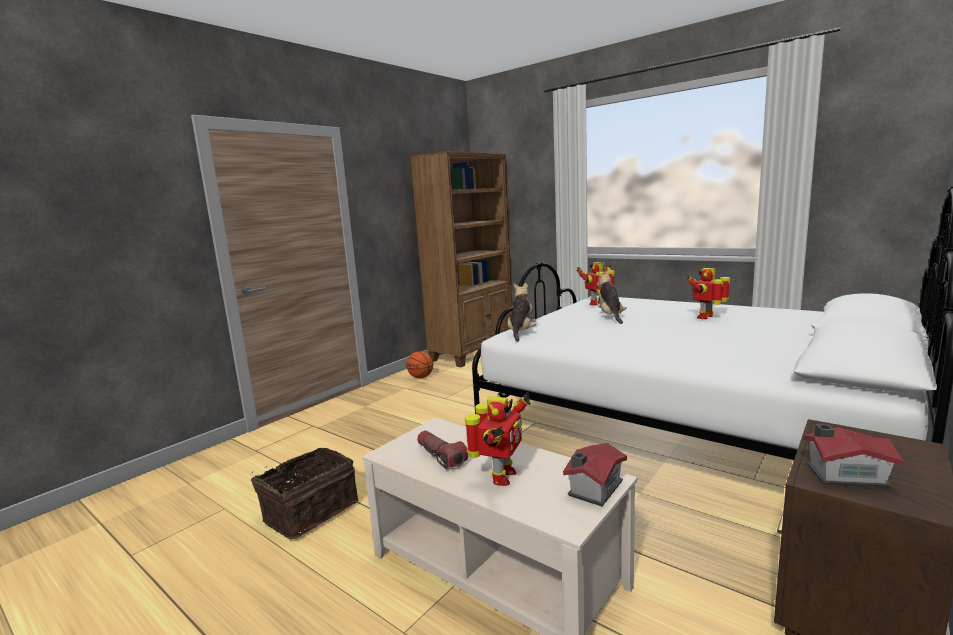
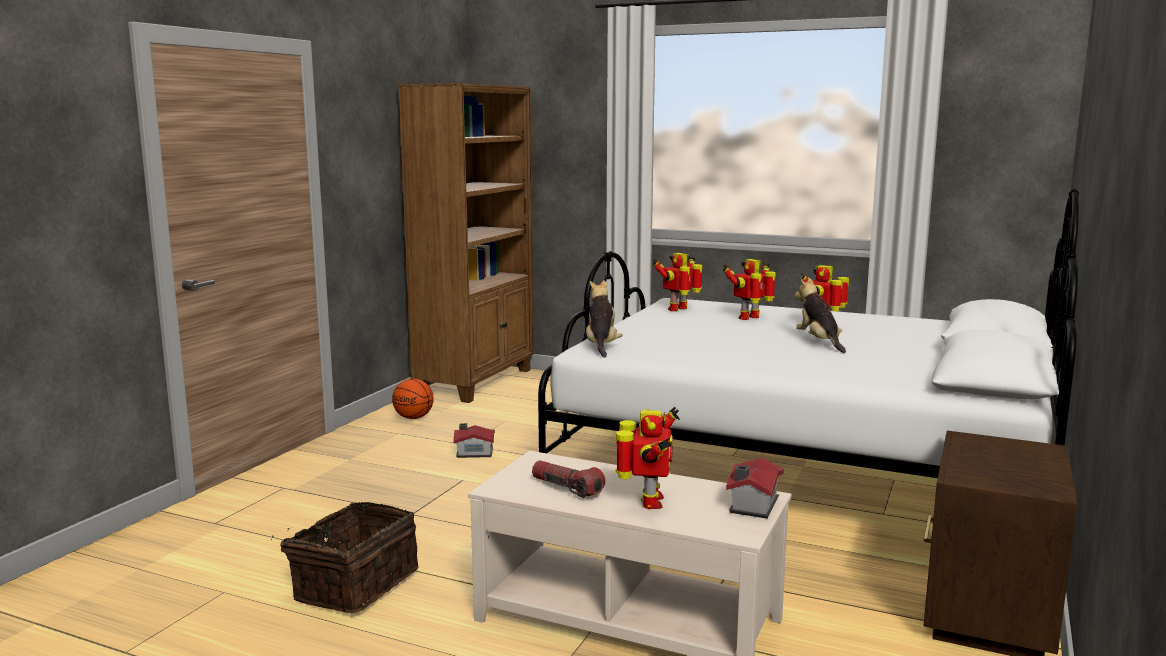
camera: 15 degrees left, 0 degrees up
plush toy [597,271,627,324] -> plush toy moved to [795,277,846,353]
toy house [803,424,903,488] -> toy house moved to [453,423,495,458]
none -> toy robot [723,259,776,320]

